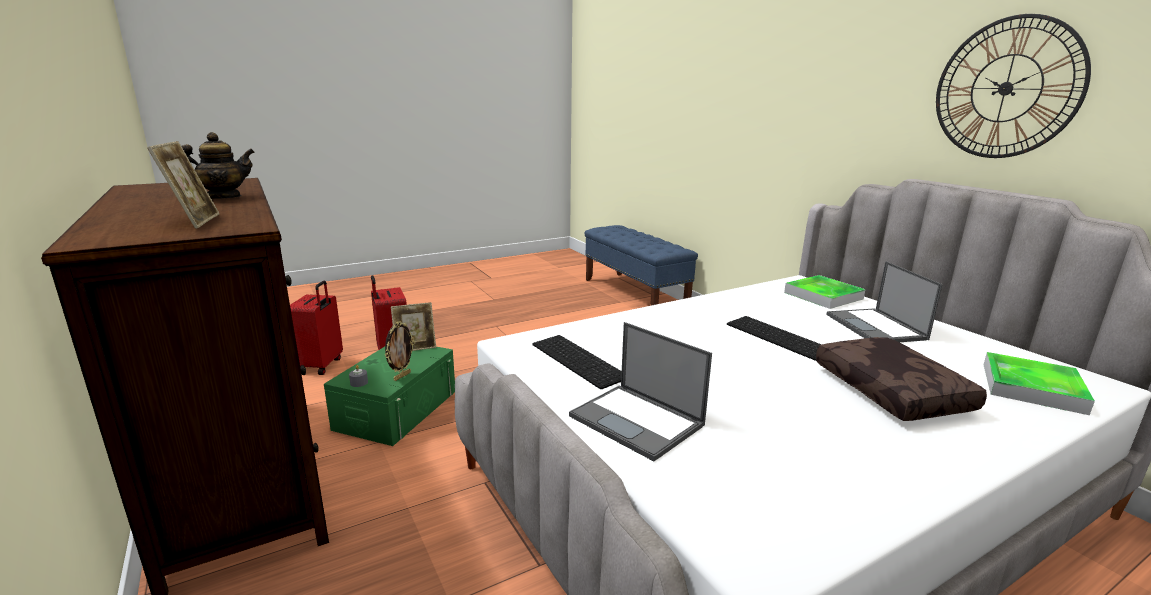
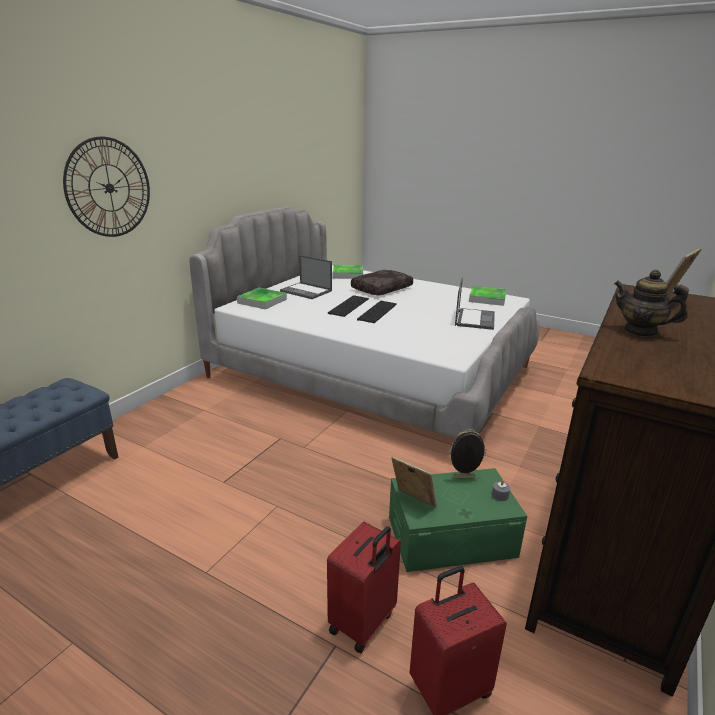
camera: 120 degrees left, 5 degrees up
keyboard [532,335,622,389] -> keyboard moved to [357,301,397,323]
laptop [826,261,943,342] -> laptop turned 75 degrees clockwise [280,255,332,299]
wall clock [936,14,1091,158] -> wall clock moved to [63,136,150,237]
none -> tray [469,286,507,306]

